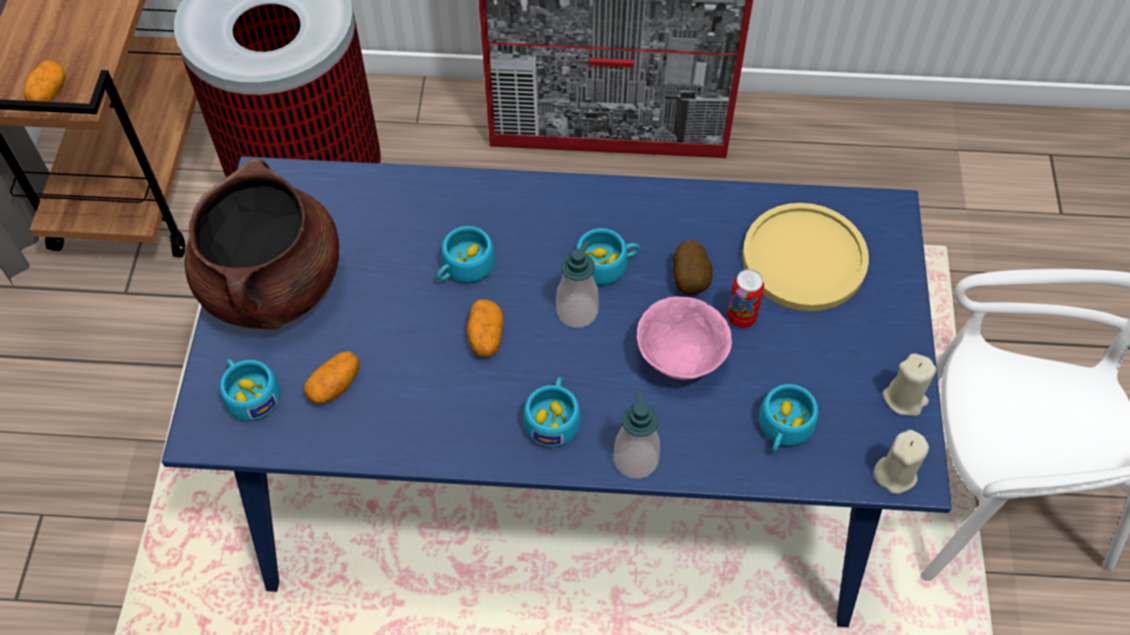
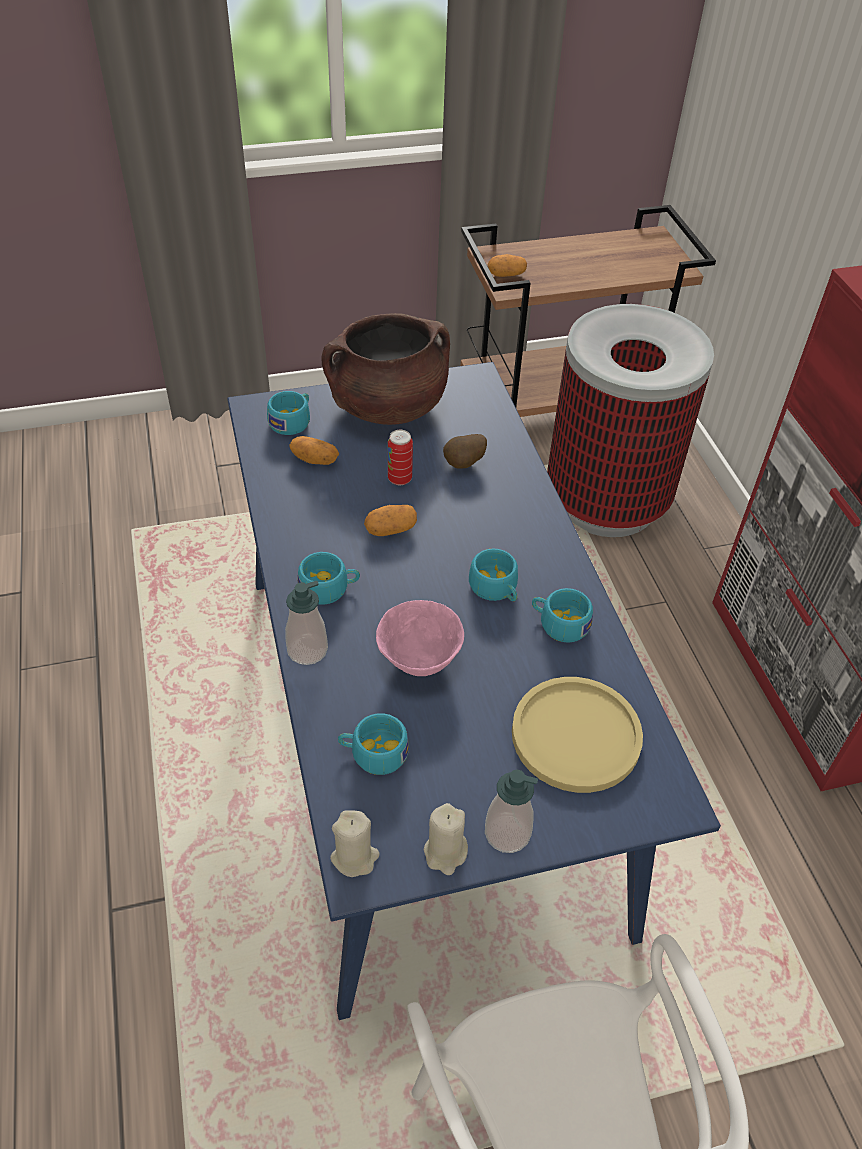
camera: 70 degrees right, 10 degrees down
turquoise cup [437,226,495,283] -> turquoise cup moved to [532,588,593,643]
soap dispenser [556,241,599,328] -> soap dispenser moved to [485,770,538,853]
potato [673,240,713,295] -> potato moved to [443,434,487,469]
can [727,269,764,328] -> can moved to [388,430,413,485]

